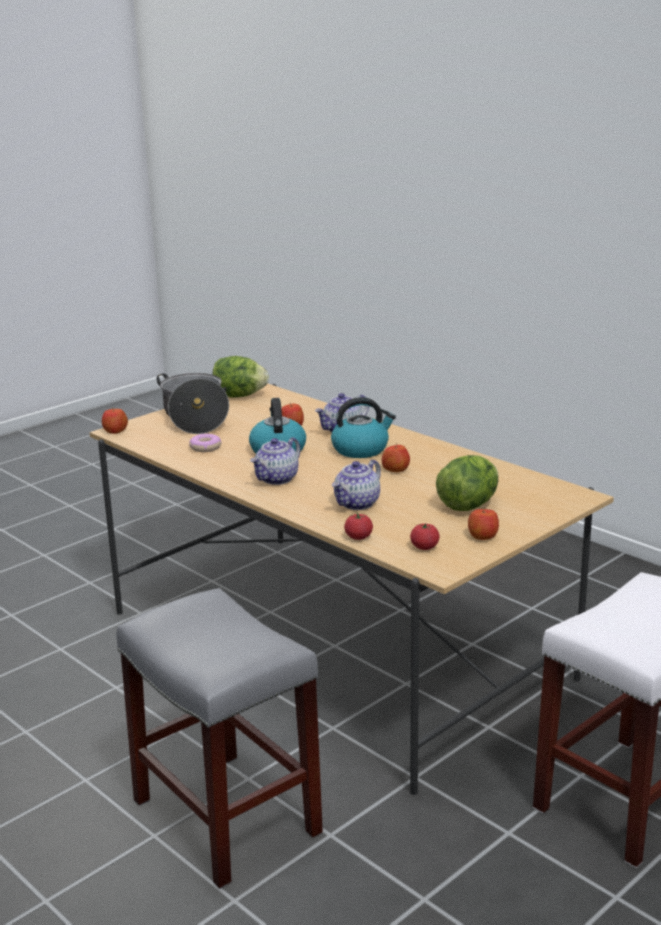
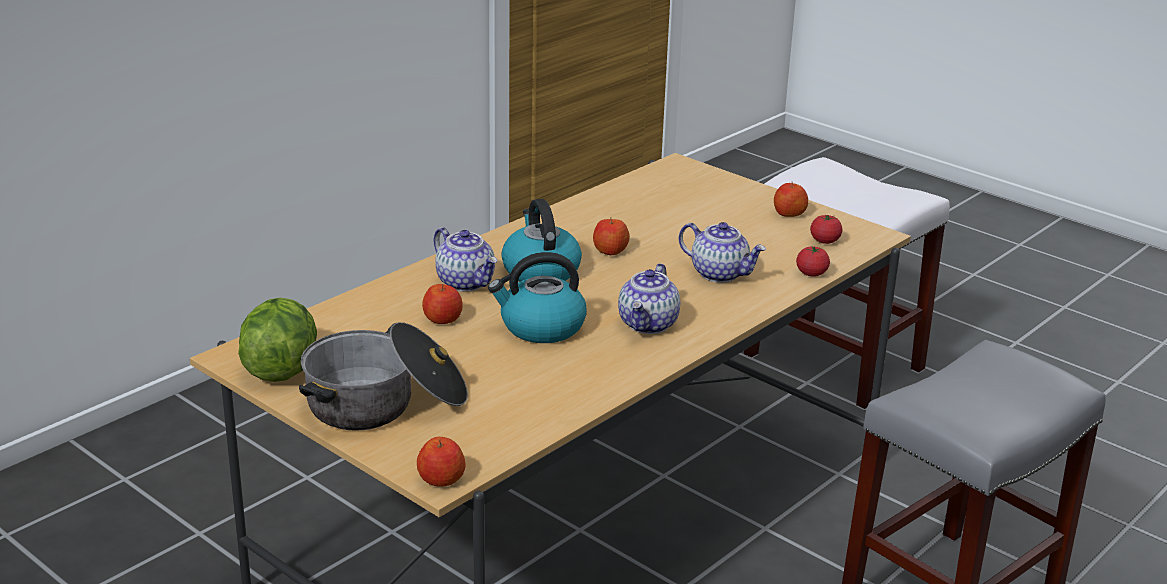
camera: 95 degrees left, 5 degrees up
donut [189,434,222,452] -> none
teapot [250,437,300,485] -> teapot turned 75 degrees clockwise [618,263,680,334]
lettuce [436,455,499,511] -> none

